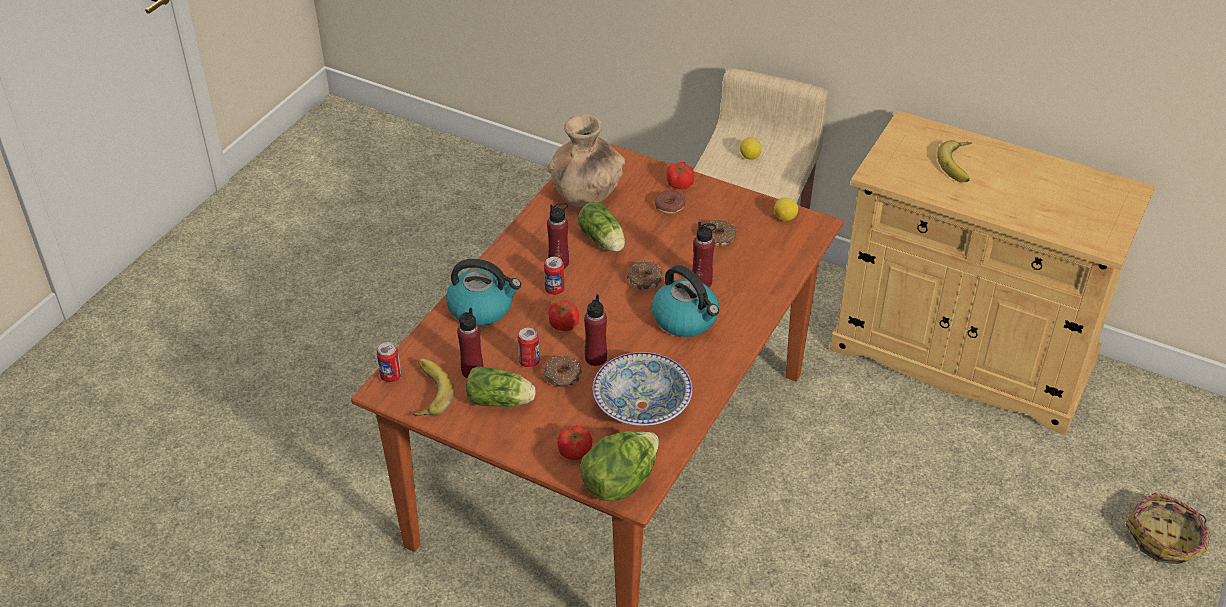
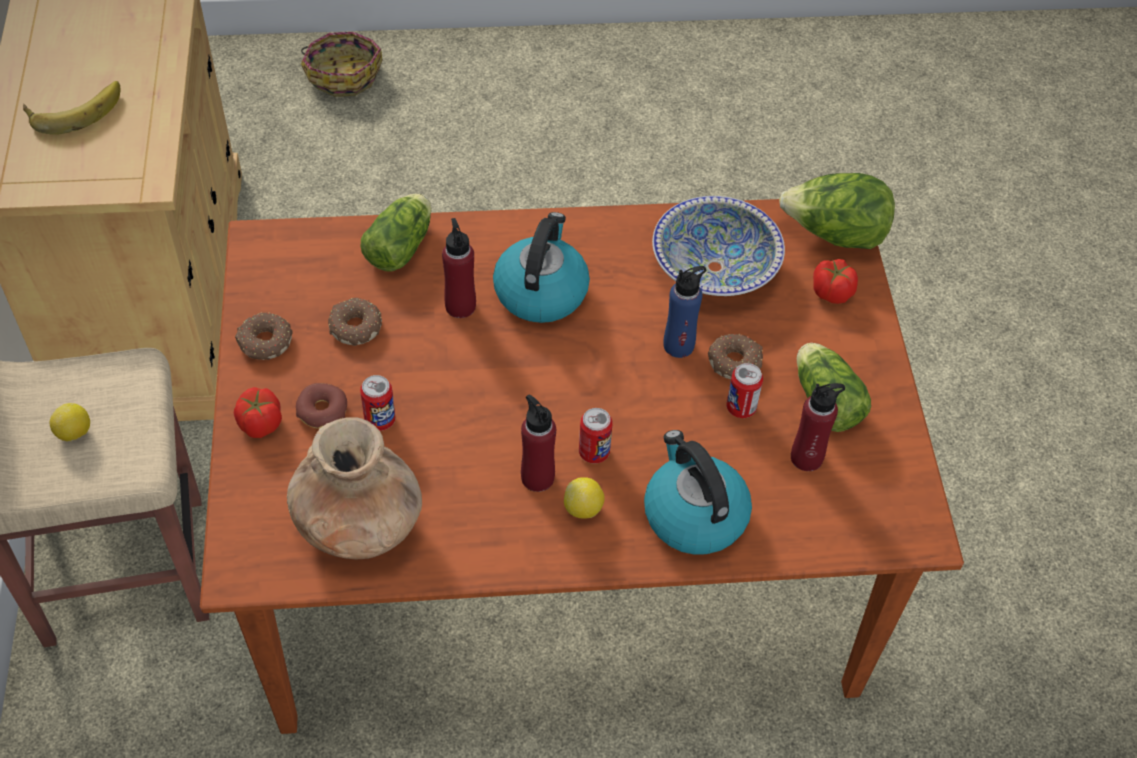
camera: 125 degrees left, 10 degrees up
can [377,342,401,382] -> can moved to [360,375,395,431]
banana [413,359,454,416] -> none
tomato [548,300,579,331] -> none
lettuce [578,202,625,252] -> lettuce moved to [361,193,432,271]
red bottle [584,294,607,366] -> blue bottle [663,266,707,358]
donut [627,261,663,290] -> donut moved to [235,313,293,360]
lemon [774,197,798,221] -> lemon moved to [564,477,605,519]

